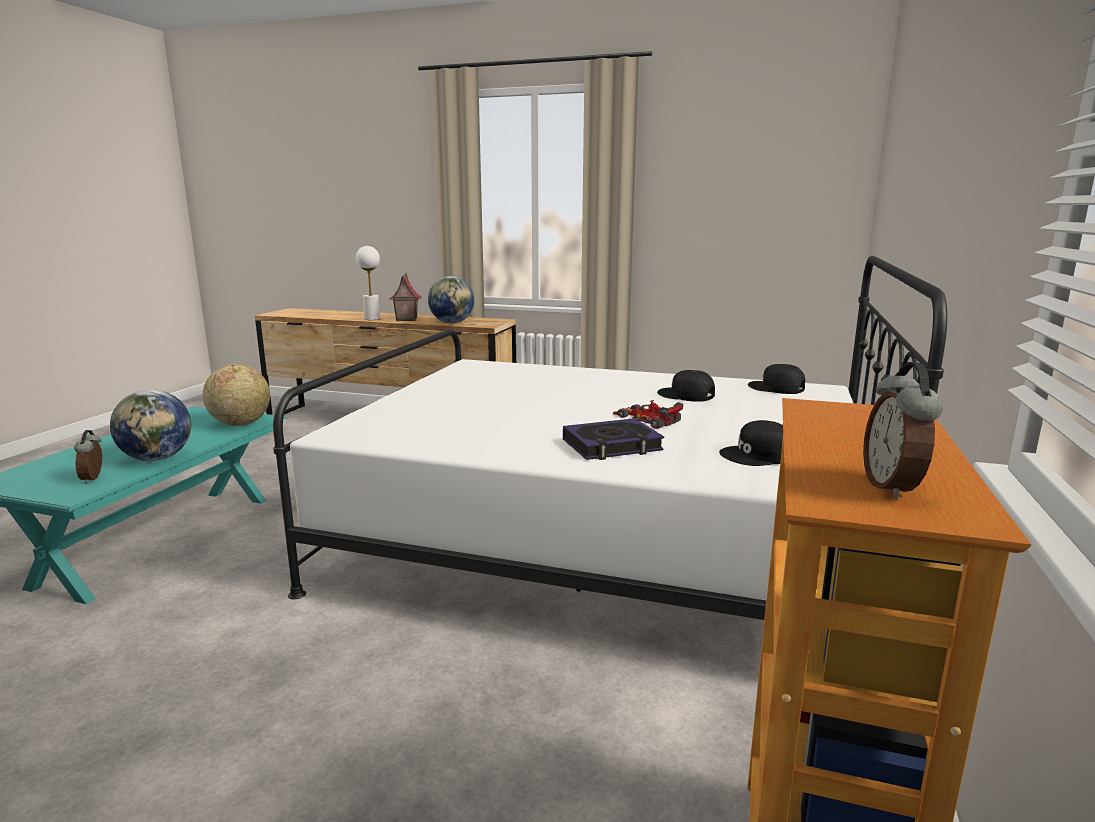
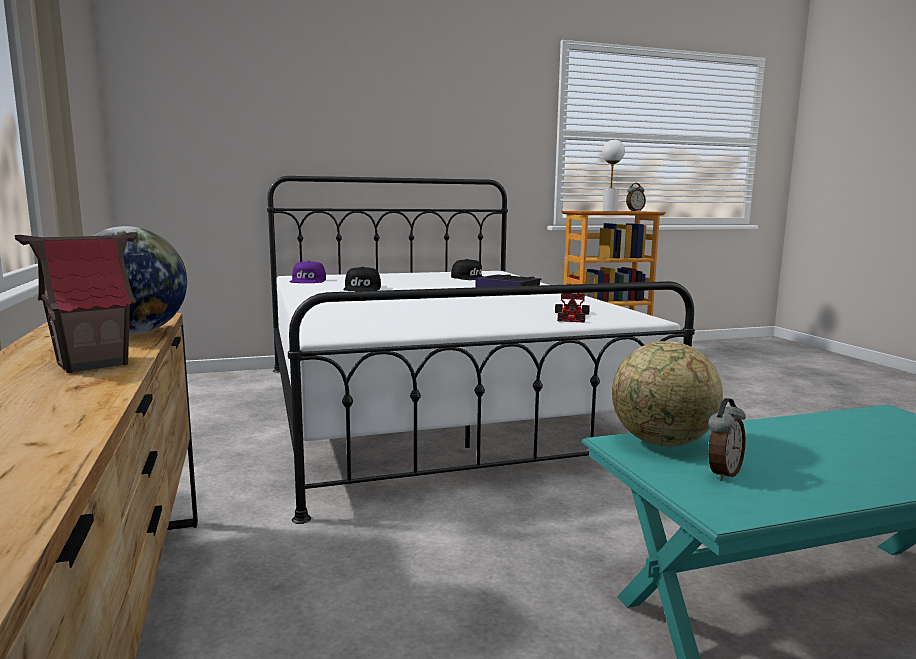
camera: 125 degrees left, 5 degrees down
alarm clock [74,430,102,484] -> alarm clock moved to [708,398,746,481]
globe [110,389,191,461] -> none
white table lamp [356,246,380,320] -> white table lamp moved to [602,140,625,212]
toy car [613,400,683,429] -> toy car moved to [555,293,590,322]
black cap [748,364,805,394] -> purple cap [290,261,326,283]

